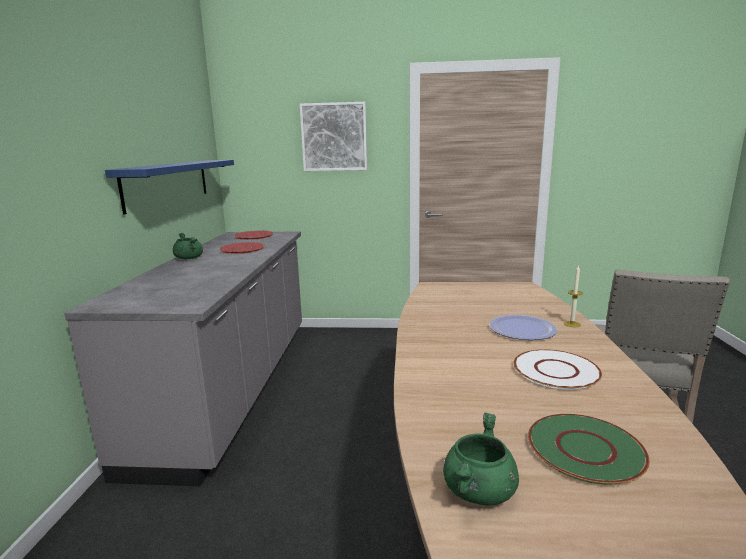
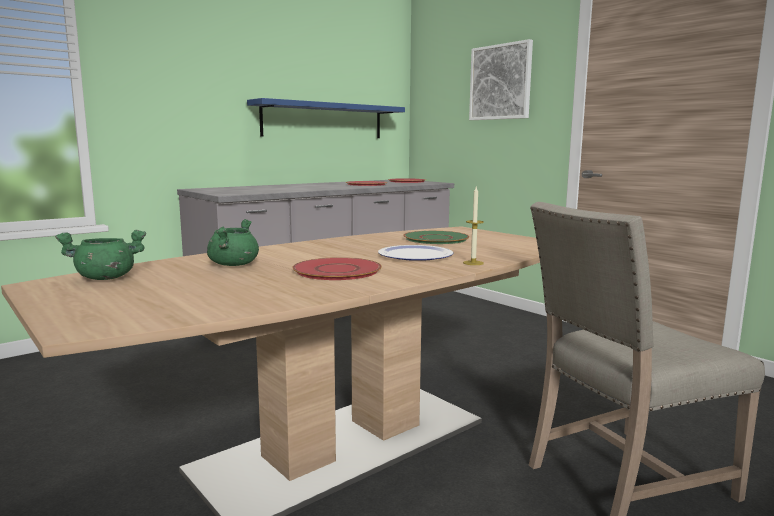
camera: 45 degrees right, 5 degrees down
green cooking pot [173,233,203,259] -> green cooking pot moved to [207,219,259,266]
white plate [514,349,602,390] -> red plate [292,257,382,280]
green plate [528,414,650,484] -> green plate moved to [403,231,469,244]

